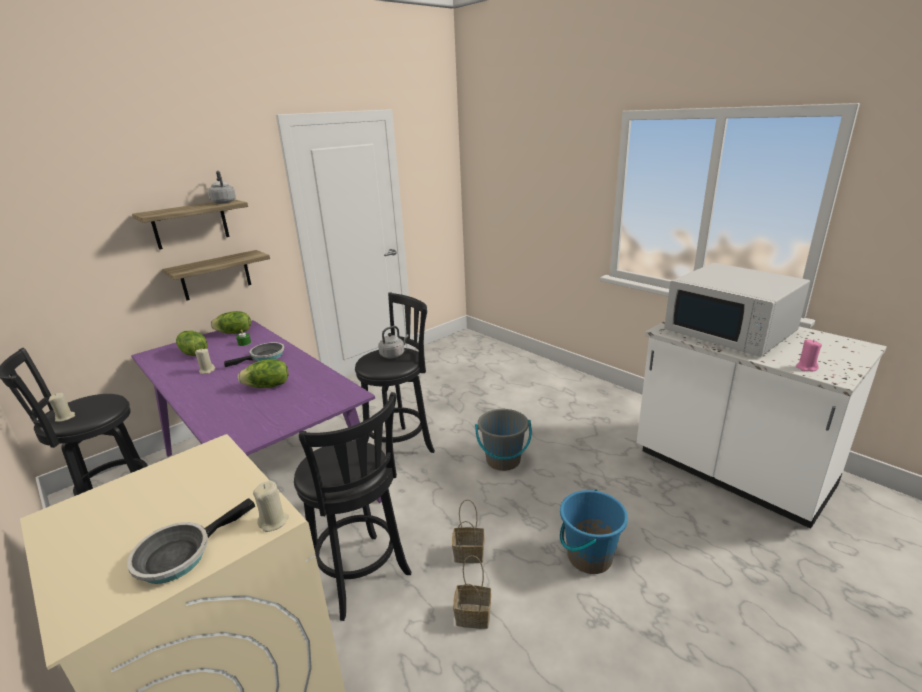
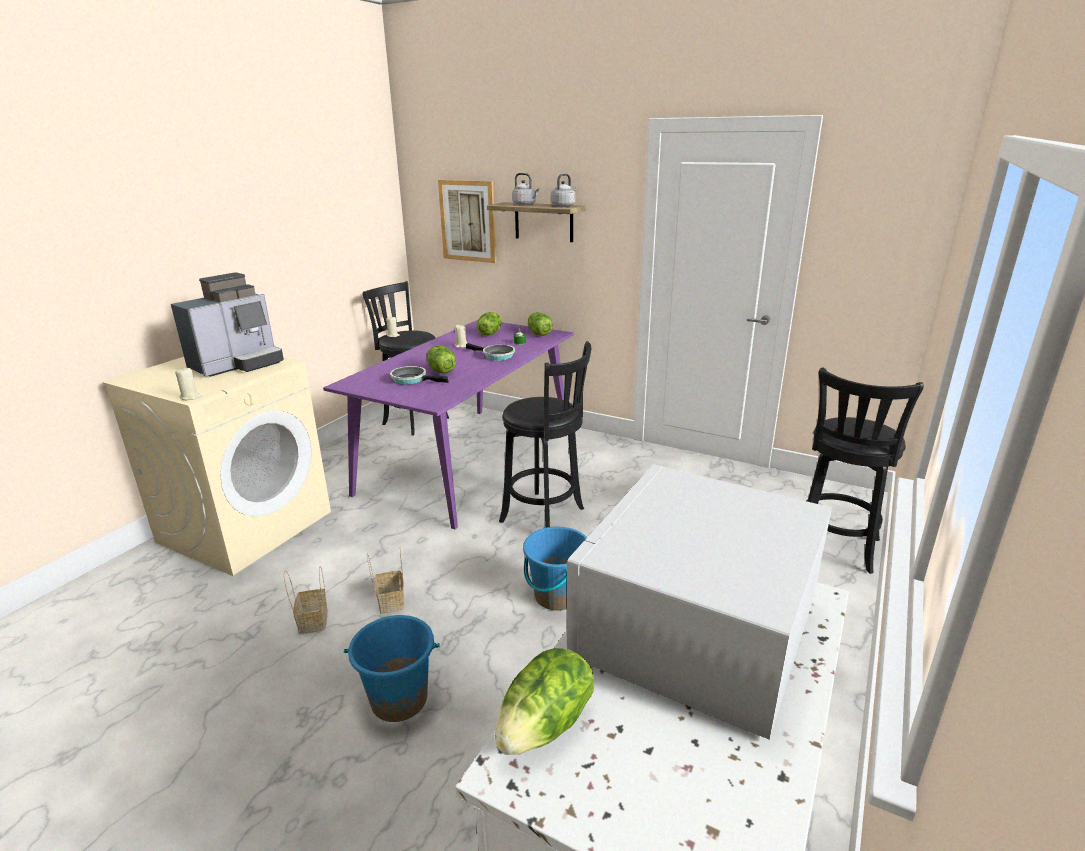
camera: 70 degrees right, 0 degrees up
frying pan [127,498,255,584] -> frying pan moved to [390,366,449,385]
shelf [162,250,270,300] -> none
black stool [294,392,411,621] -> black stool moved to [807,367,924,574]
grey kettle [378,326,409,358] -> grey kettle moved to [512,173,540,205]
grey bucket [475,409,532,471] -> blue bucket [523,527,587,610]
pink candle [796,339,822,371] -> lettuce [495,648,594,755]
none -> coffee machine [171,272,284,377]
none -> picture [438,180,496,263]

